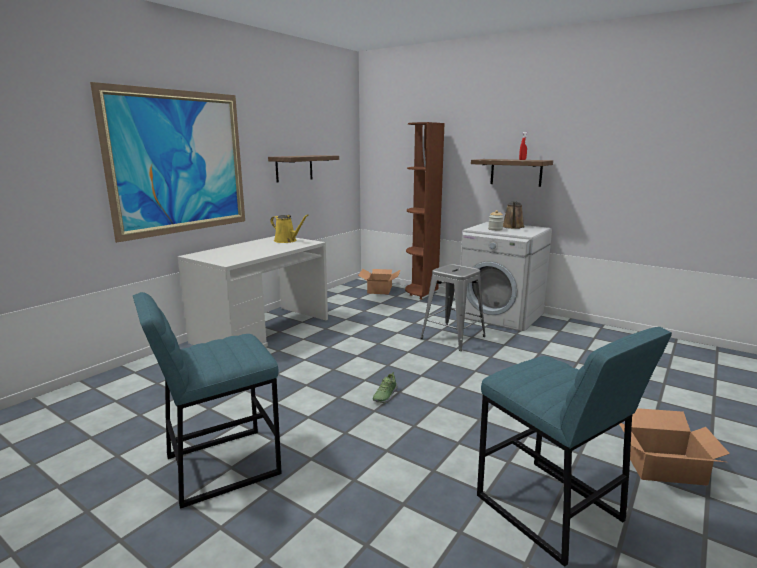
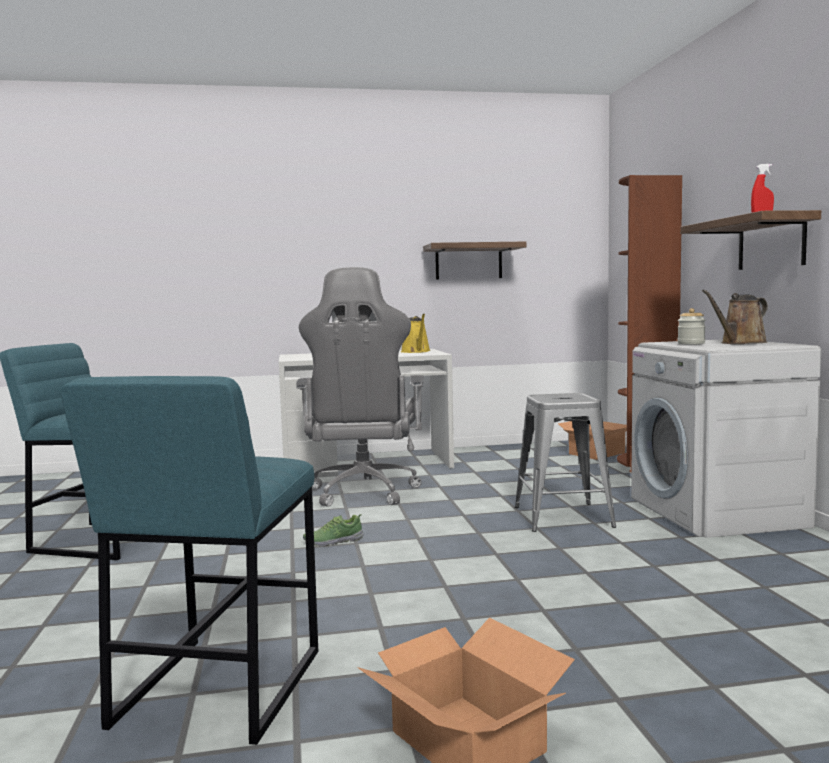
camera: 45 degrees right, 10 degrees down
picture [90,82,245,243] -> none
none -> grey office chair [296,267,424,507]

